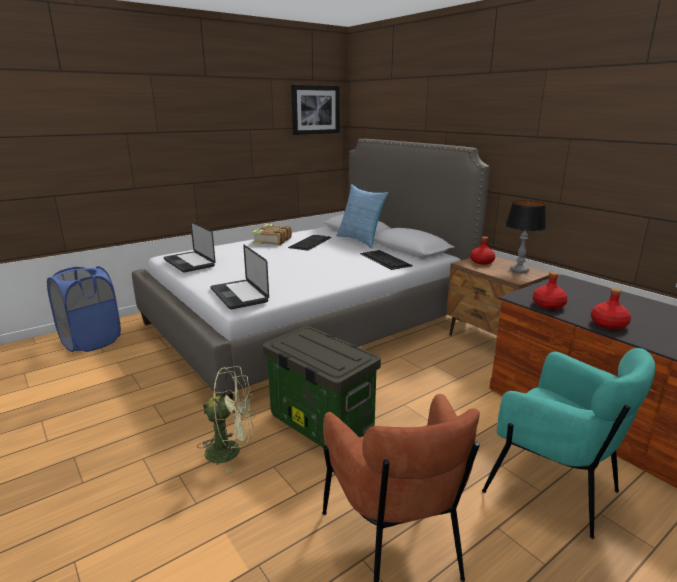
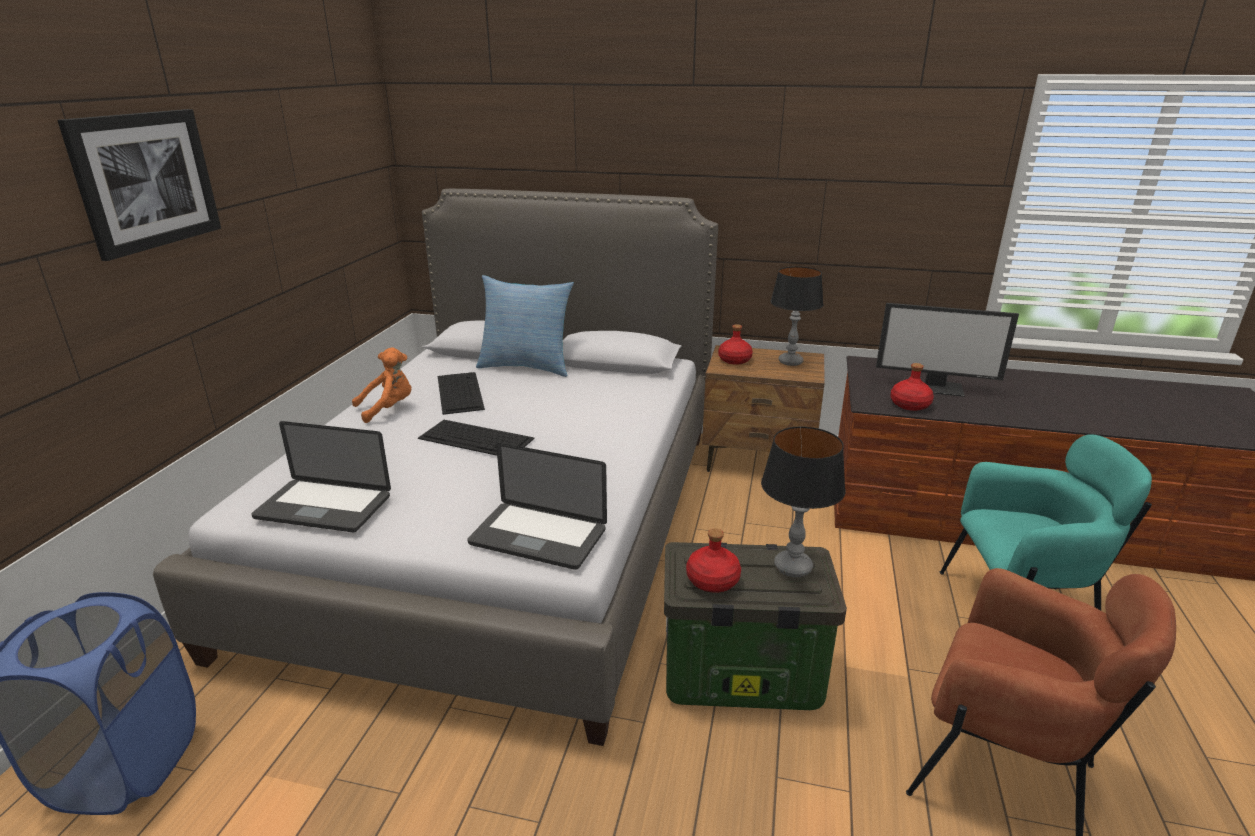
camera: 40 degrees left, 5 degrees up
green fan [197,366,255,473] -> none
book [252,224,292,245] -> orange plush toy [352,348,411,423]
picture [291,85,340,135] -> picture moved to [57,109,221,261]
keyboard [360,250,413,270] -> keyboard moved to [418,420,534,456]
red bottle [591,288,631,330] -> red bottle moved to [686,528,741,593]
none -> table lamp [761,426,846,577]
none -> monitor [876,303,1019,397]

